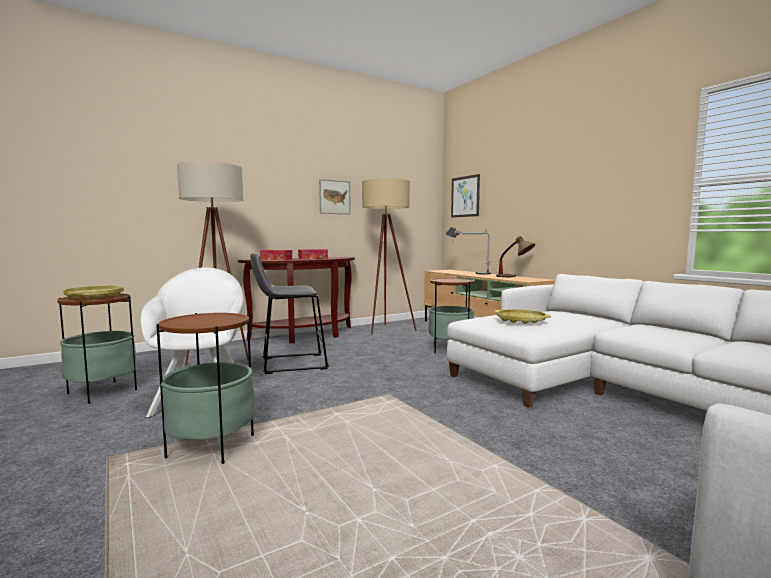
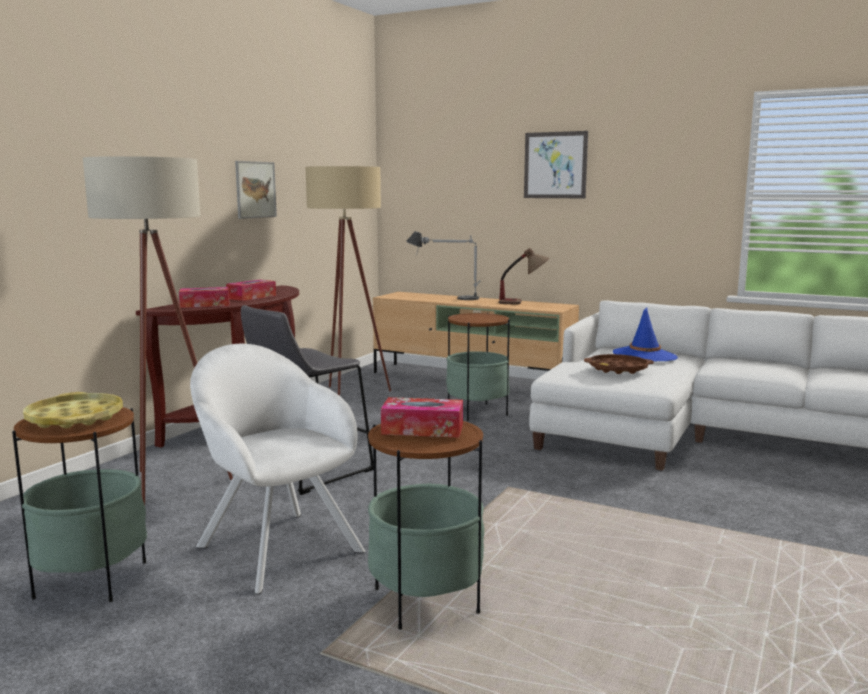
camera: 30 degrees left, 5 degrees up
picture [451,174,480,218] -> picture moved to [524,131,588,198]
yellow tray [494,309,551,324] -> brown tray [584,354,654,374]
none -> tissue box [381,397,463,438]
none -> blue hat [613,307,678,361]

